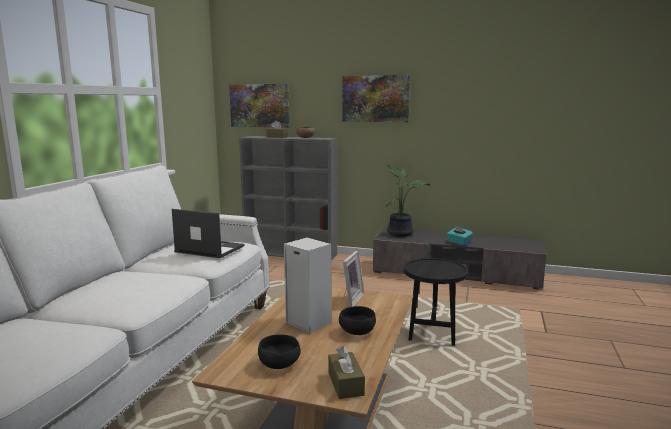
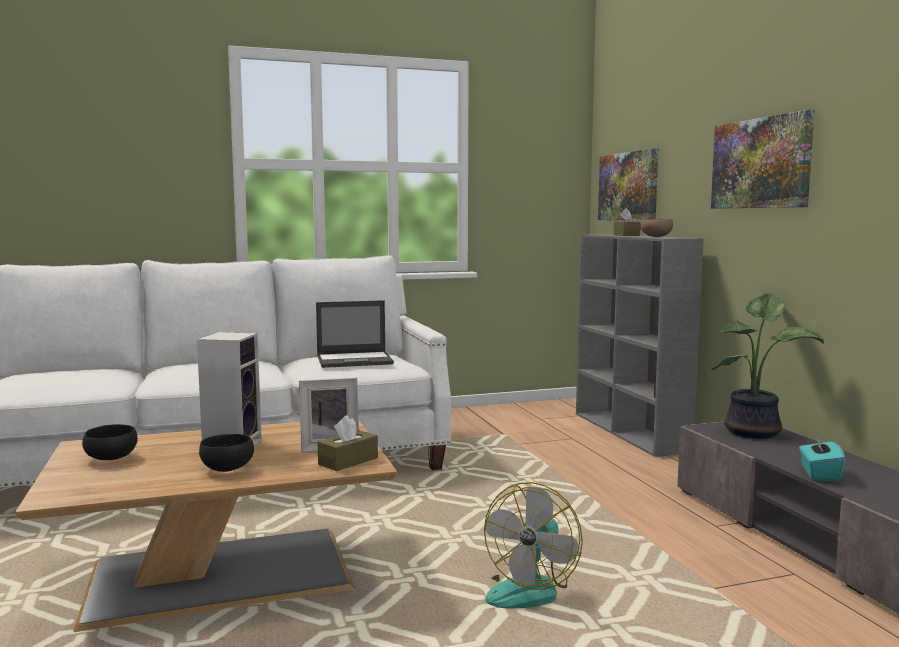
camera: 55 degrees right, 5 degrees down
laptop [172,209,244,258] -> laptop turned 90 degrees clockwise [316,300,394,368]
brown tissue box [328,346,365,399] -> brown tissue box moved to [318,415,378,471]
black side table [404,258,468,346] -> fan [484,482,583,609]

